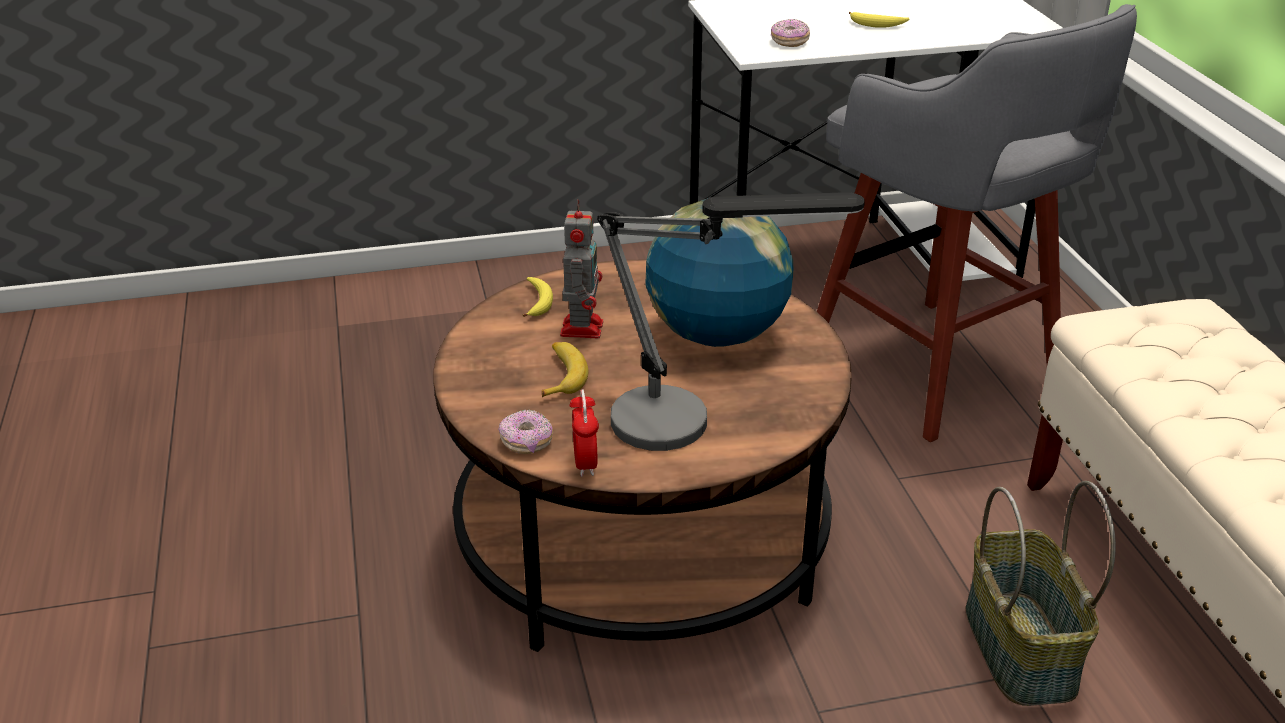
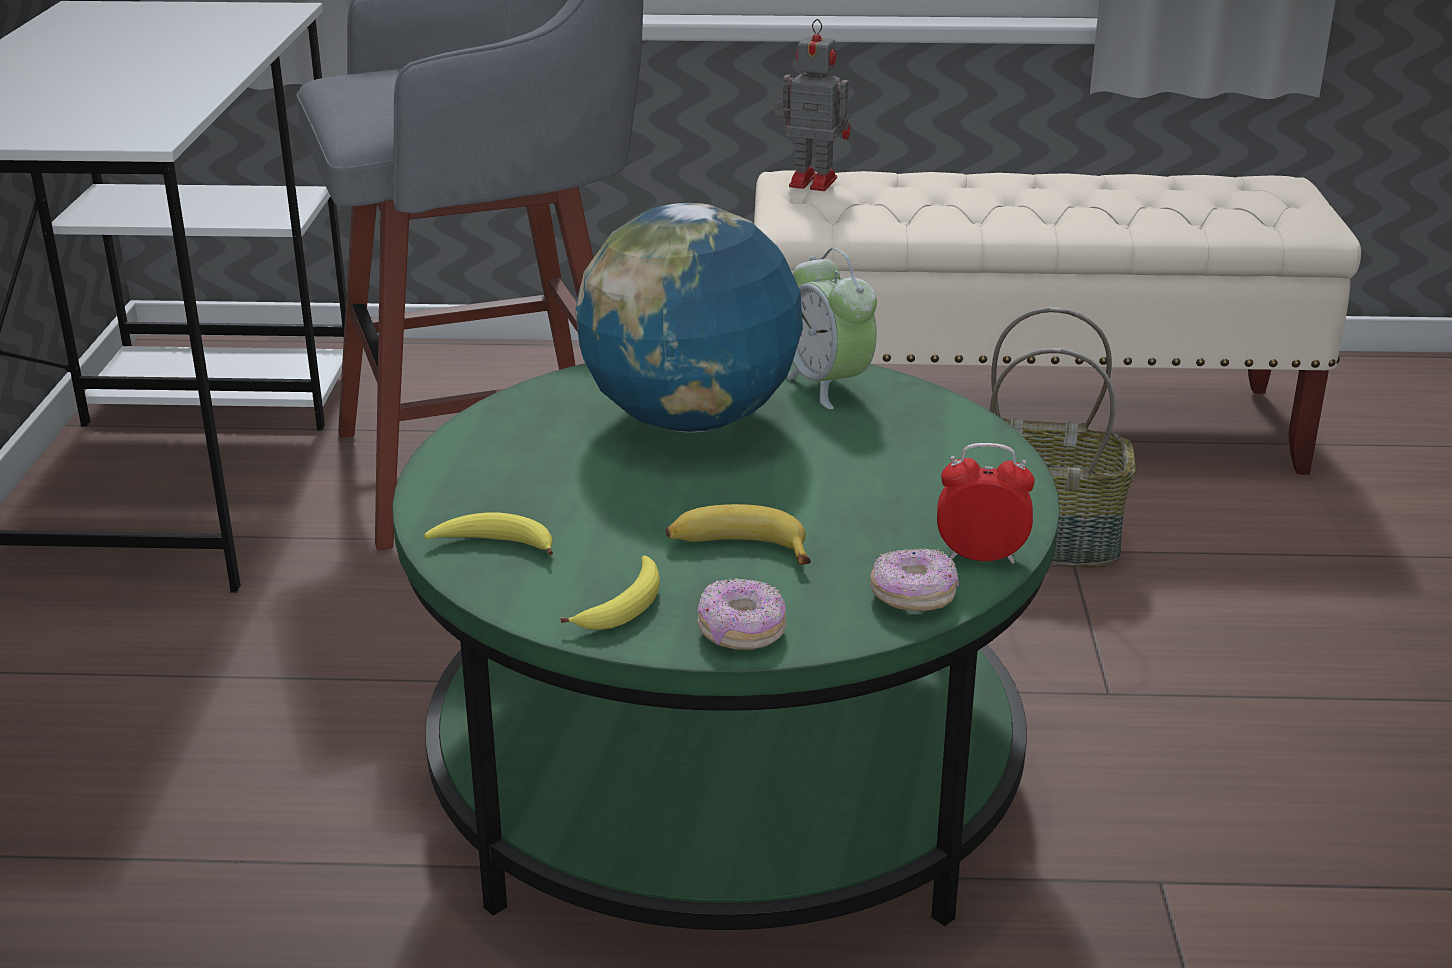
camera: 75 degrees left, 5 degrees down
brown coffee table [433,259,852,652] -> green coffee table [392,362,1060,930]
toy robot [560,199,603,338] -> toy robot moved to [775,19,850,191]
table lamp [597,192,865,451] -> none
donut [771,19,810,47] -> donut moved to [697,578,786,650]
banana [849,12,909,28] -> banana moved to [560,556,660,630]
none -> alarm clock [787,248,877,409]

